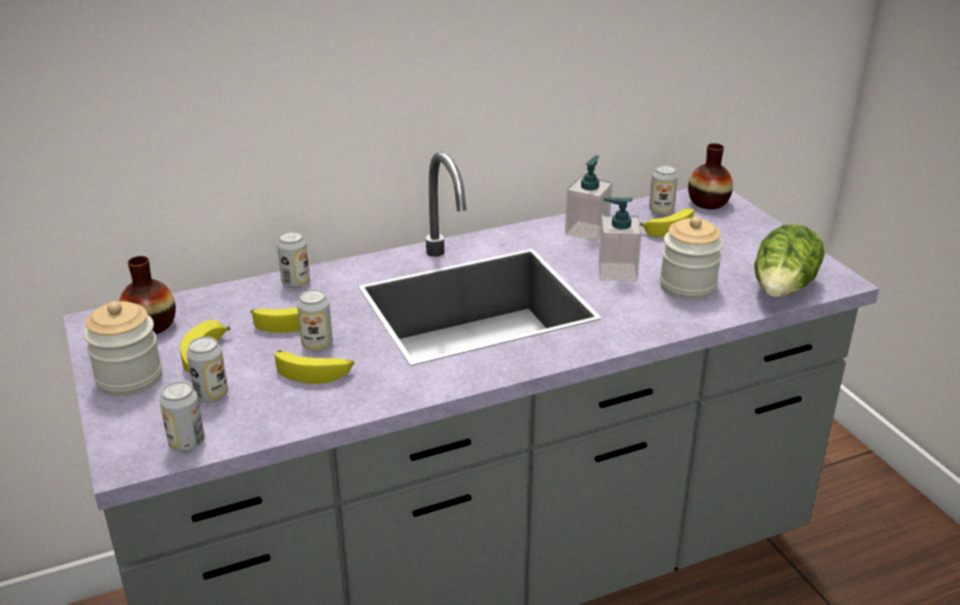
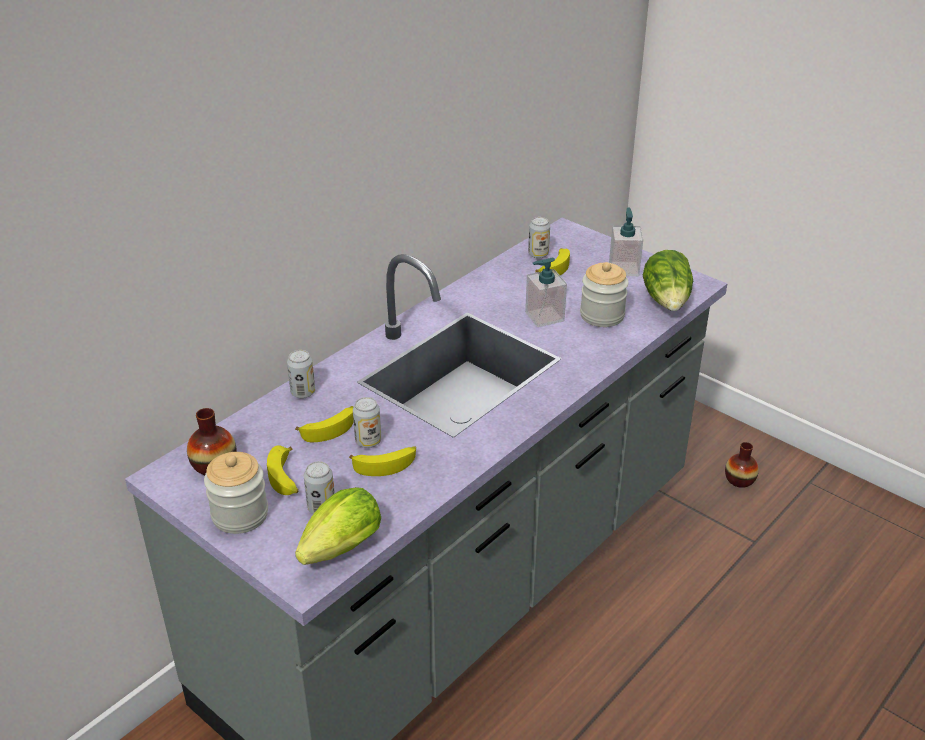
camera: 25 degrees left, 5 degrees up
can [160,381,205,452] -> lettuce [295,487,381,565]
soap dispenser [565,155,612,242] -> soap dispenser moved to [609,208,643,276]
vase [688,143,733,209] -> vase moved to [725,442,759,488]

